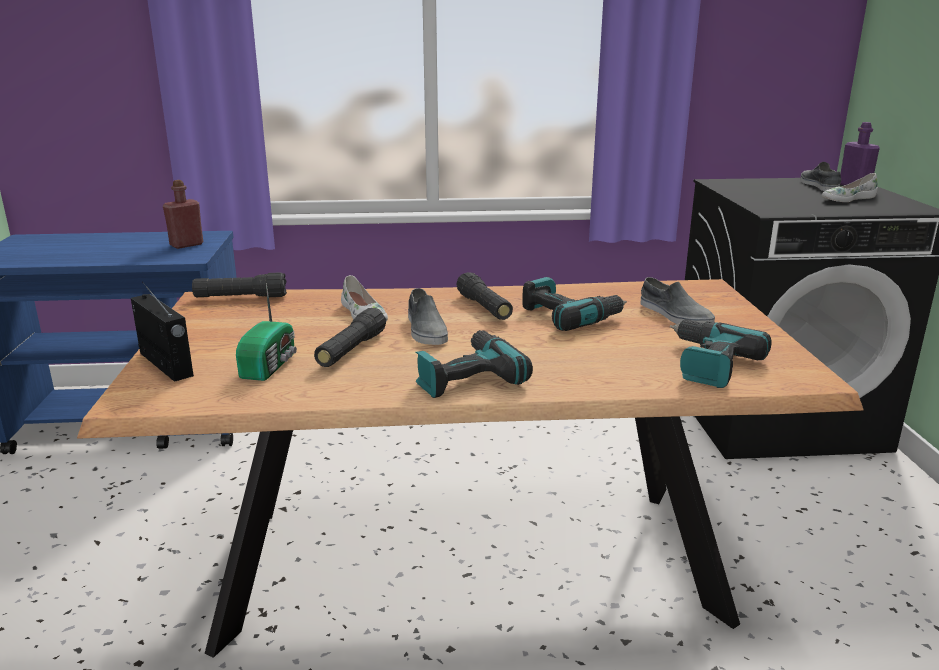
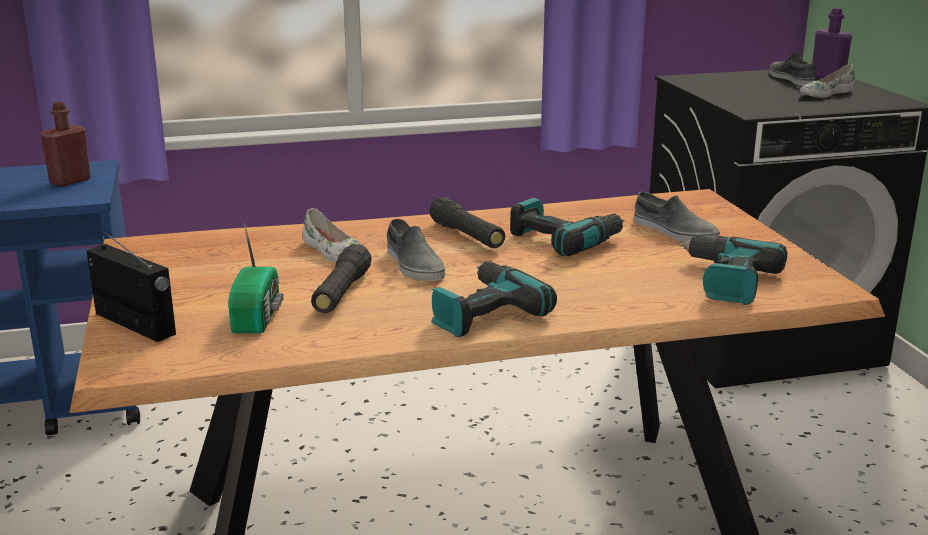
camera: 10 degrees left, 0 degrees up
black flashlight [192,272,287,297] -> none

